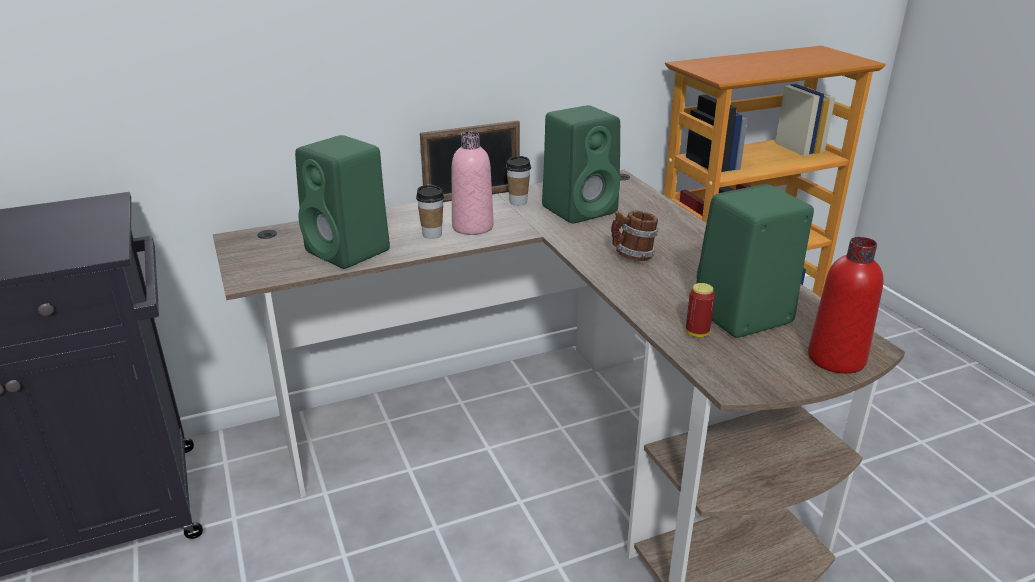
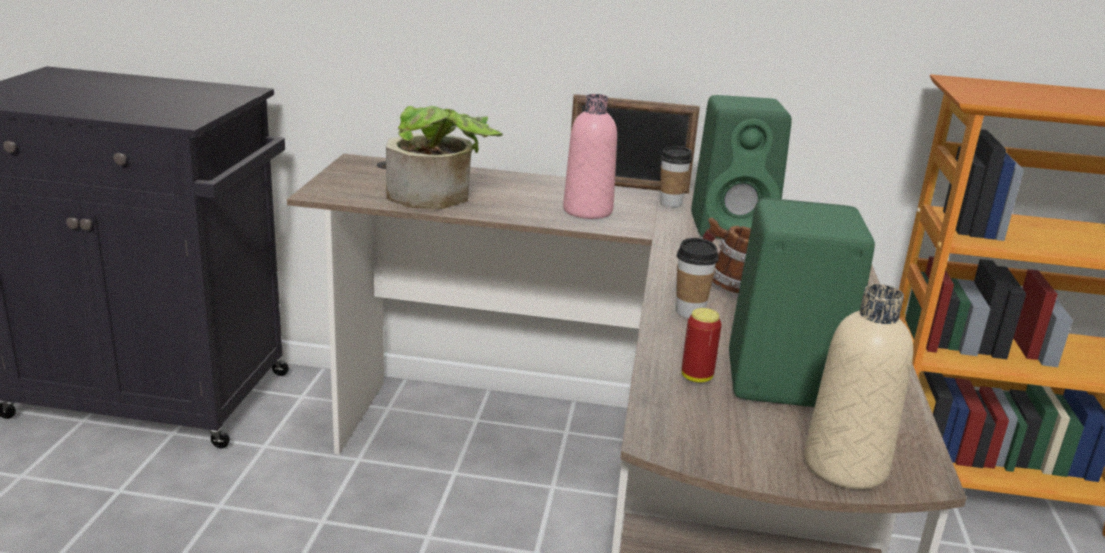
camera: 30 degrees right, 5 degrees down
green speaker [295,135,390,269] -> potted plant [386,106,503,209]
cup [416,185,444,239] -> cup moved to [676,238,719,318]
red bottle [808,237,883,374] -> beige bottle [804,284,913,490]

